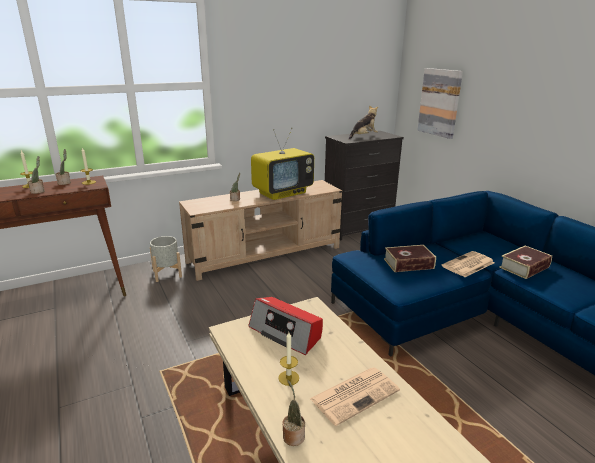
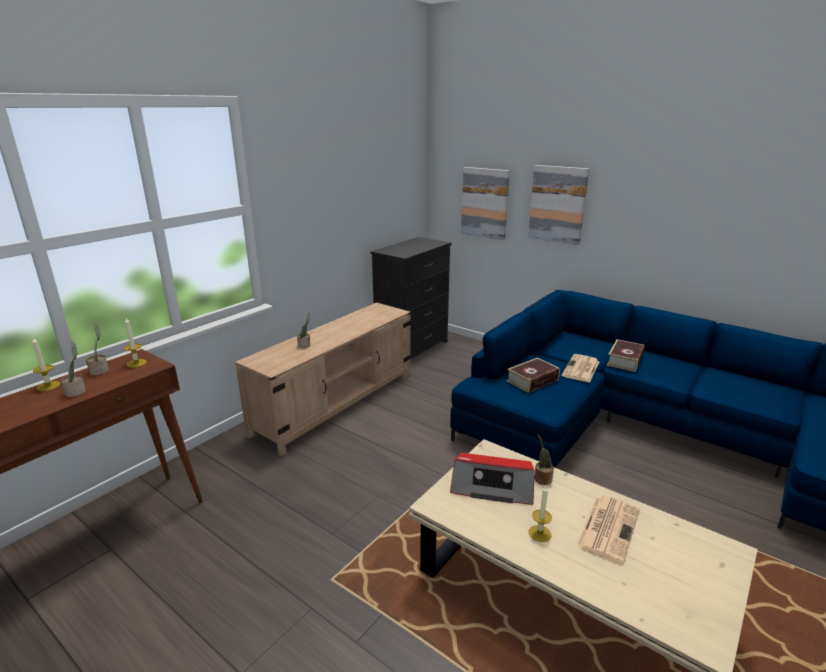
camera: 25 degrees left, 0 degrees up
grey planter [150,236,182,282] -> none
television [251,128,314,200] -> none
potted plant [282,380,305,446] -> potted plant moved to [535,435,554,485]
plush toy [349,105,378,140] -> none
none -> picture [528,165,589,245]

